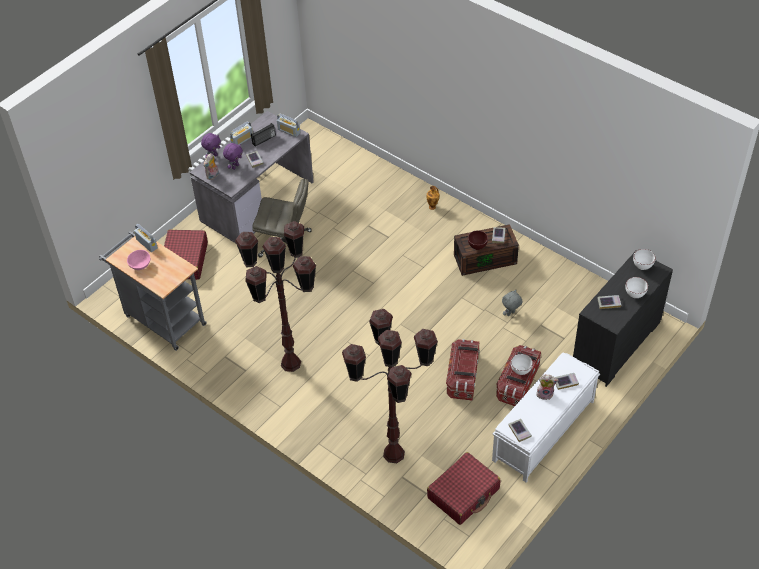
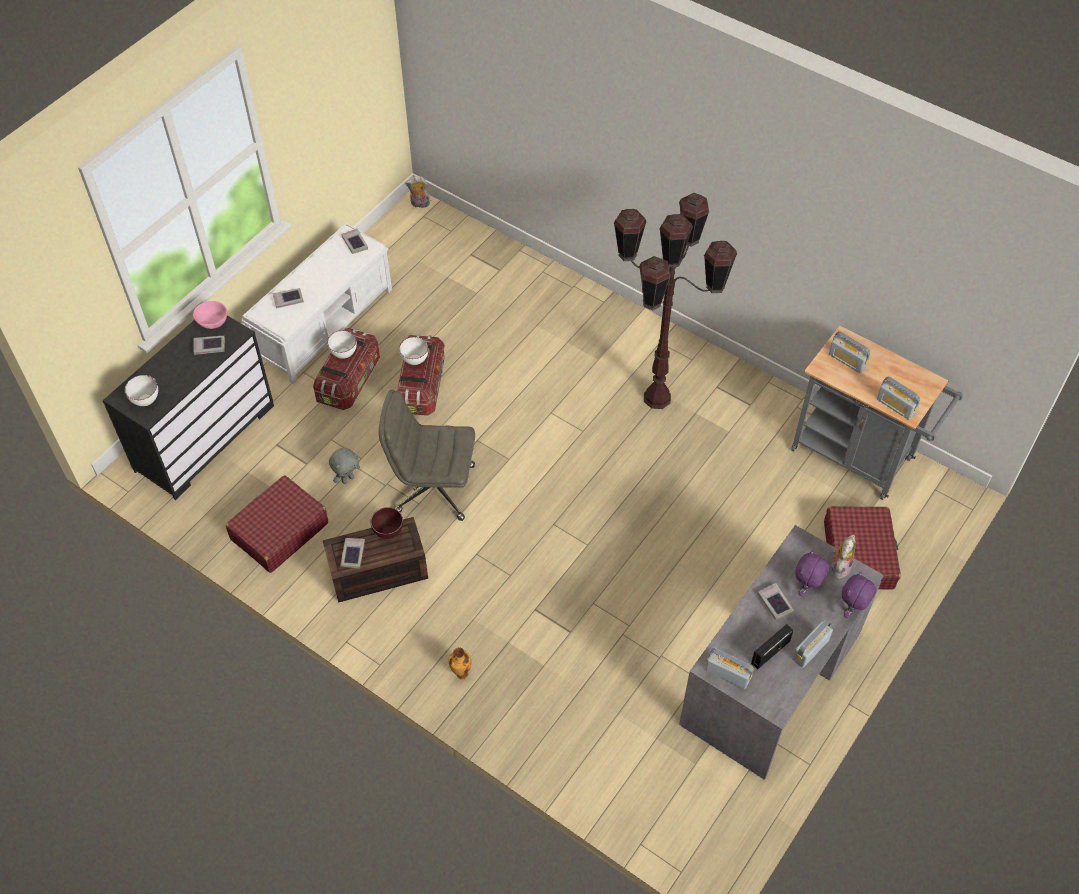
camera: 175 degrees right, 5 degrees up
pink bowl [127,250,150,270] -> pink bowl moved to [193,301,227,329]
grey office chair [252,179,312,258] -> grey office chair moved to [379,390,475,521]
brown floor lamp [342,309,438,463] -> none
red suitcase [427,452,501,525] -> red suitcase moved to [226,475,328,573]
plush toy [536,374,558,400] -> plush toy moved to [405,176,430,208]
white bowl [625,277,648,298] -> white bowl moved to [399,337,428,365]
none -> radio [829,331,871,373]

